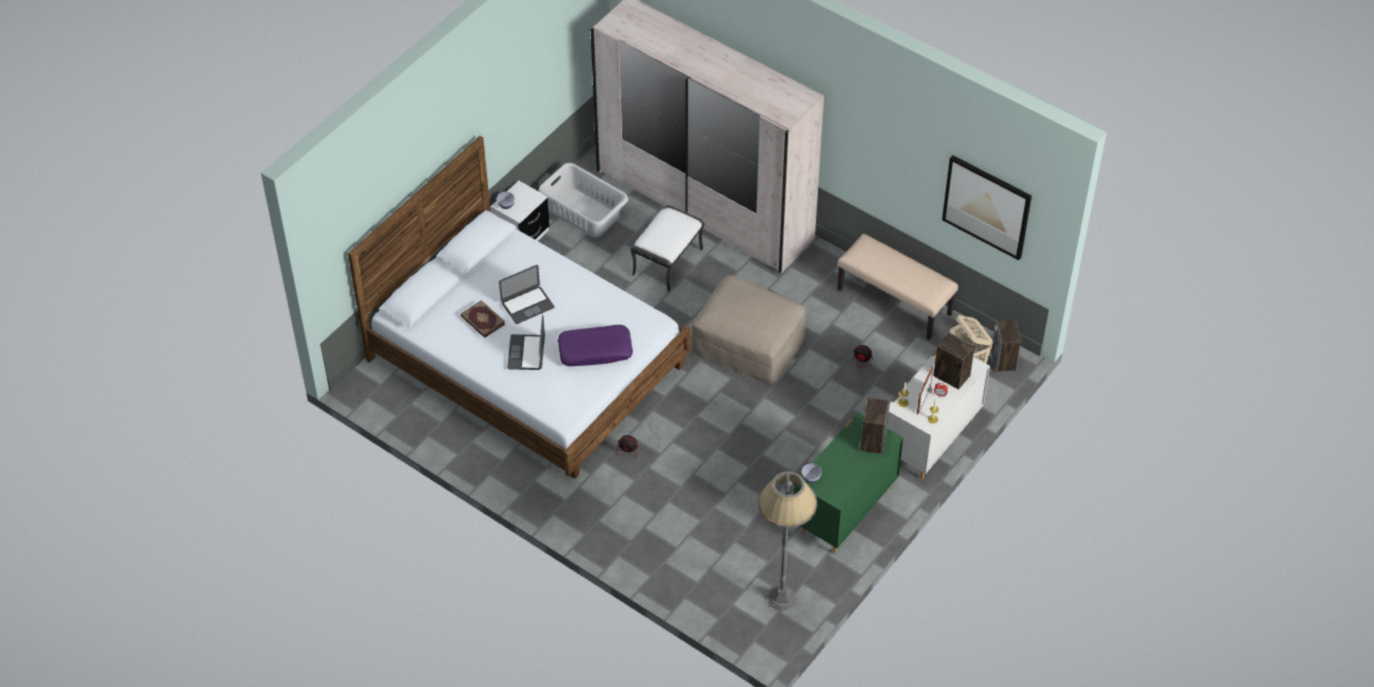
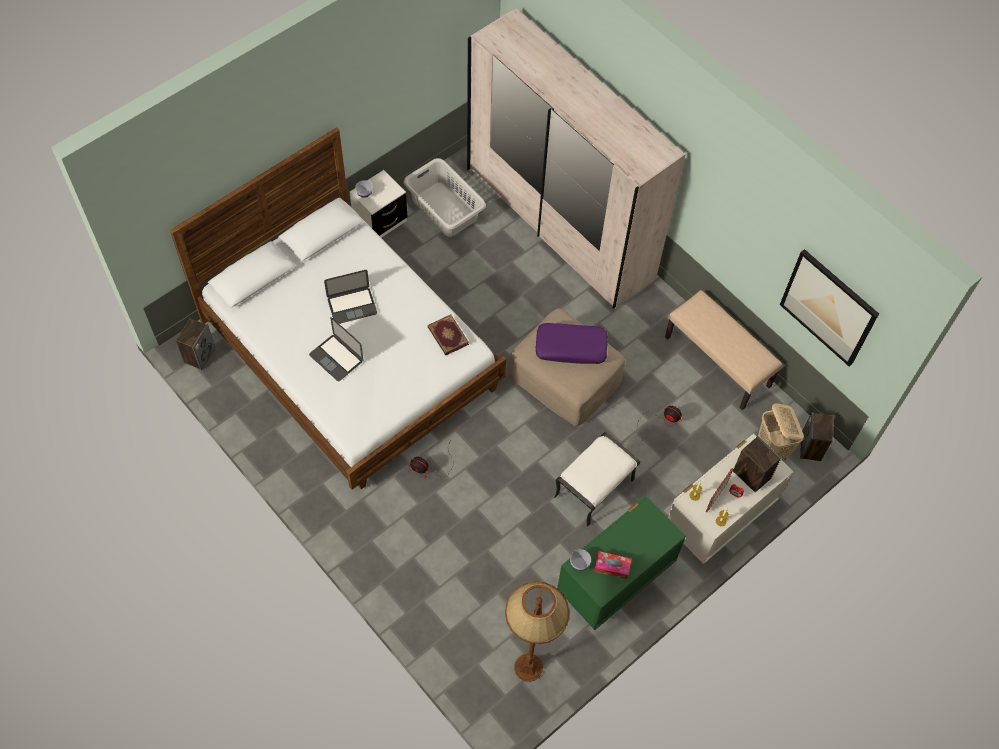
camera: 10 degrees right, 10 degrees up
book [460,300,505,338] -> book moved to [427,314,469,355]
laptop [507,315,545,370] -> laptop turned 60 degrees counterclockwise [309,317,363,381]
purple pillow [558,325,633,366] -> purple pillow moved to [536,323,608,364]
white ottoman [631,205,704,292] -> white ottoman moved to [554,432,640,526]
grey floor lamp [758,472,817,610] -> brown floor lamp [505,581,569,682]
speaker [860,398,890,455] -> speaker moved to [176,318,216,370]
none -> tissue box [594,551,632,579]

